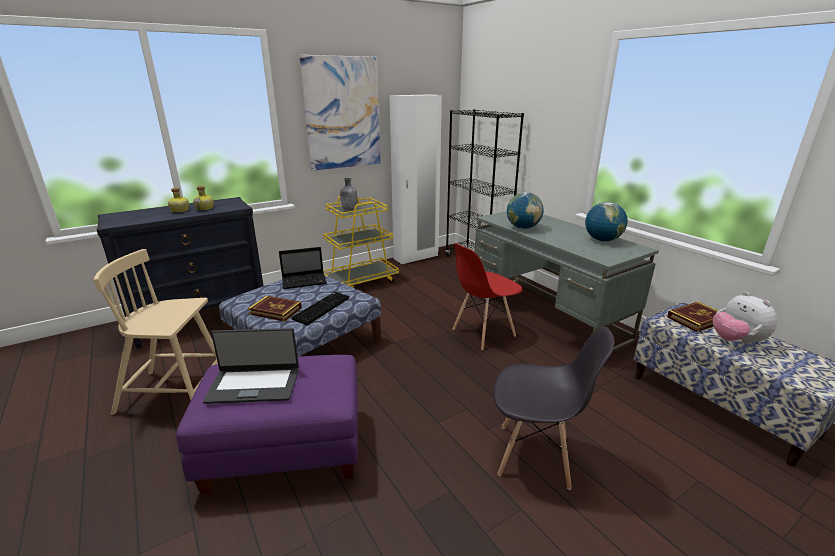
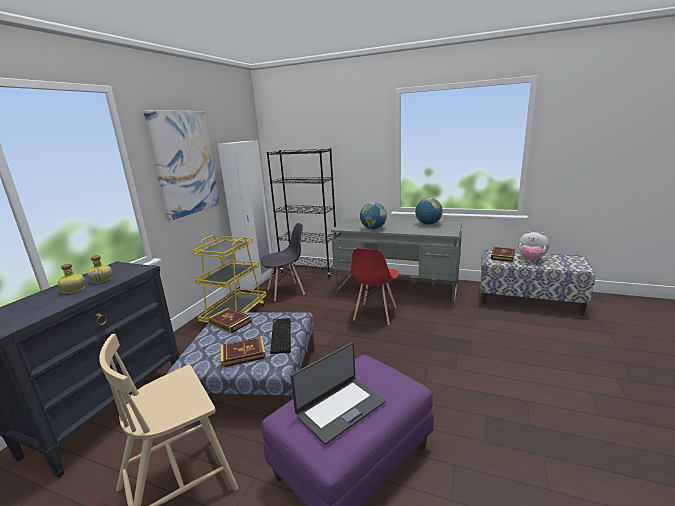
camera: 35 degrees left, 5 degrees down
laptop [279,247,327,289] -> book [208,308,252,333]
grey bottle [340,178,357,210] -> none
grey chair [494,327,614,490] -> grey chair moved to [261,223,305,301]

